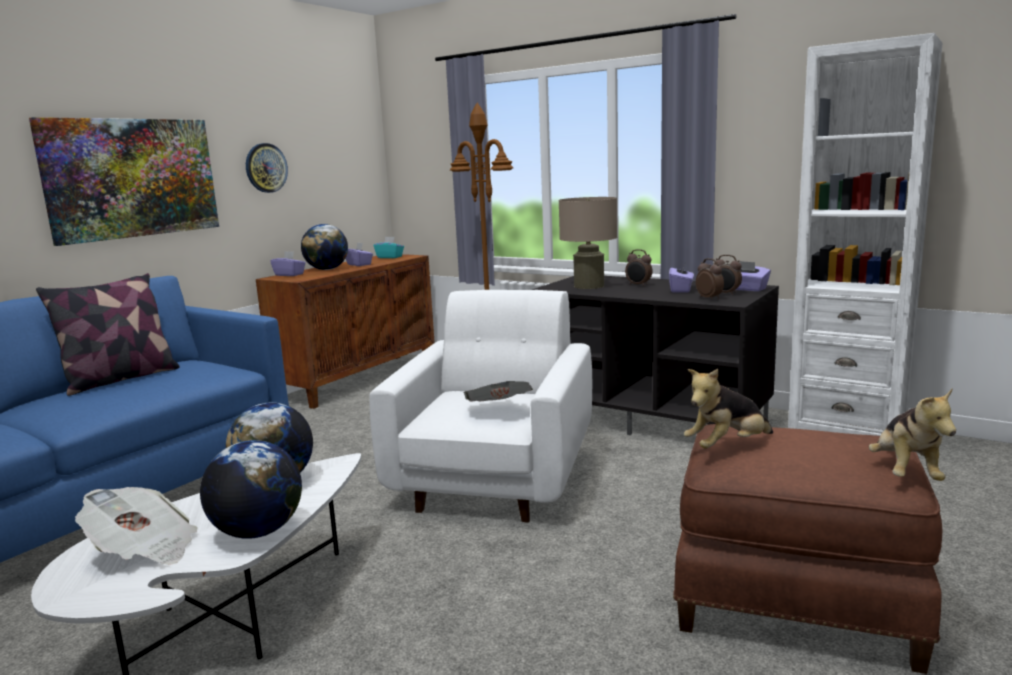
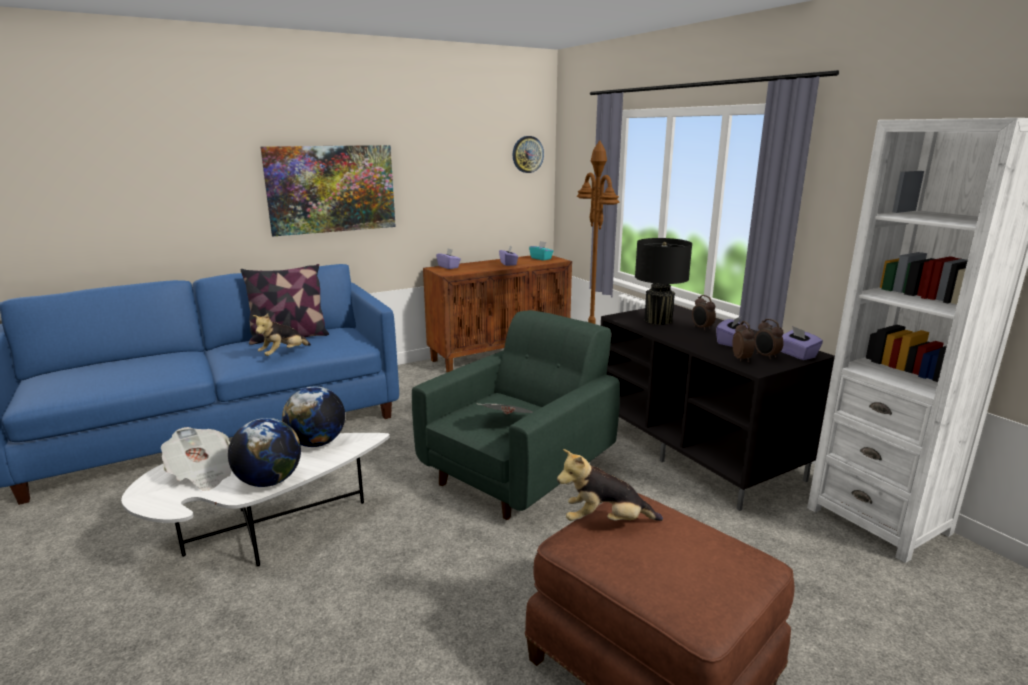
camera: 25 degrees right, 5 degrees up
wall clock [246,143,288,193] -> wall clock moved to [512,136,544,173]
globe [301,224,348,270] -> none
white armchair [369,290,592,523] -> green armchair [412,310,620,520]
beige table lamp [559,197,617,289] -> black table lamp [635,238,692,325]
plush toy [869,389,956,481] -> plush toy moved to [253,314,311,356]

